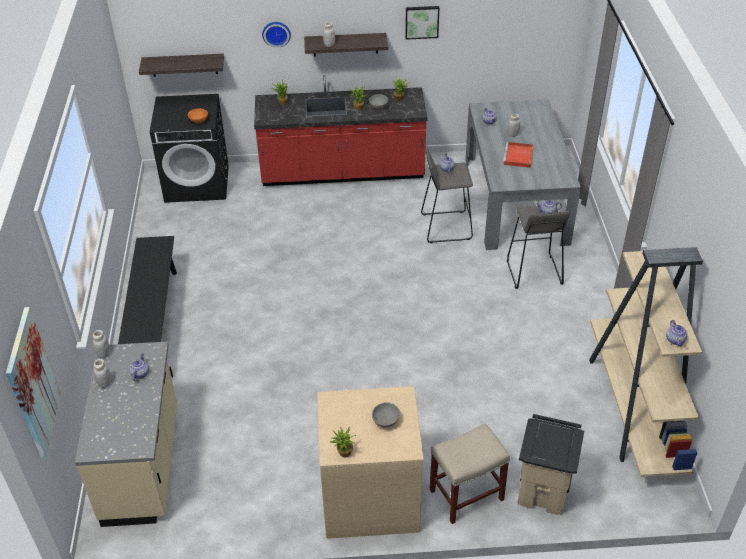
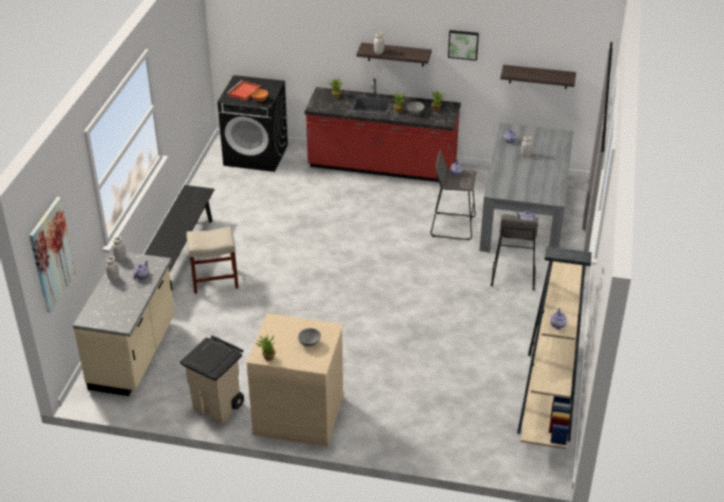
camera: 15 degrees right, 5 degrees down
shelf [139,54,224,77] -> shelf moved to [500,65,576,89]
wall clock [262,22,291,48] -> none
beige stool [430,423,510,524] -> beige stool moved to [186,226,238,294]
red tray [503,142,534,168] -> red tray moved to [227,80,261,101]
beige trash can [518,414,584,515] -> beige trash can moved to [180,335,244,423]

